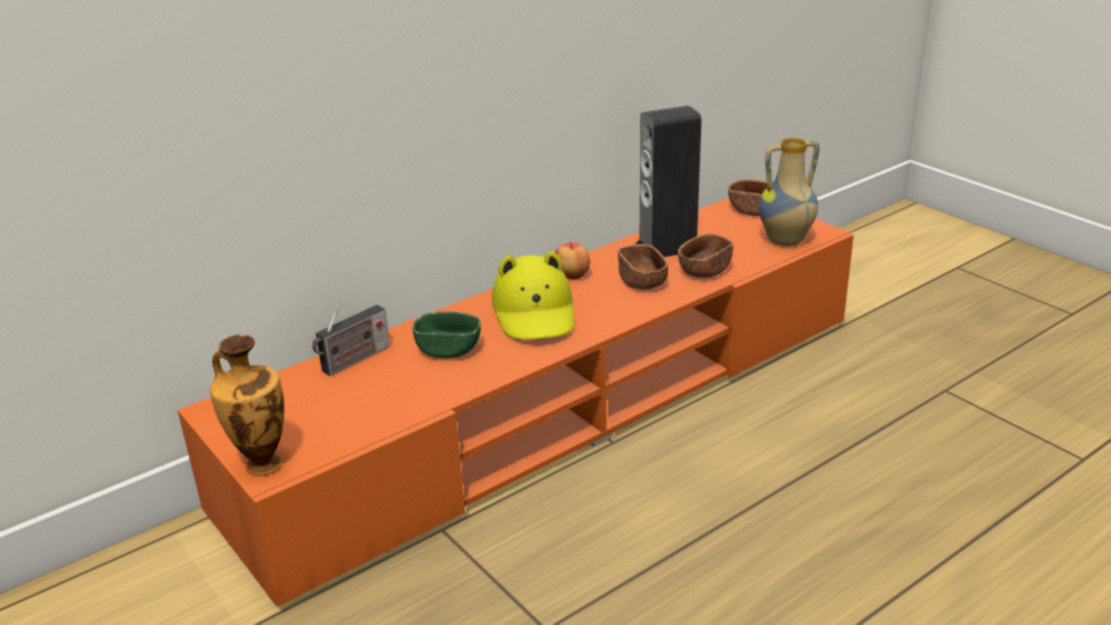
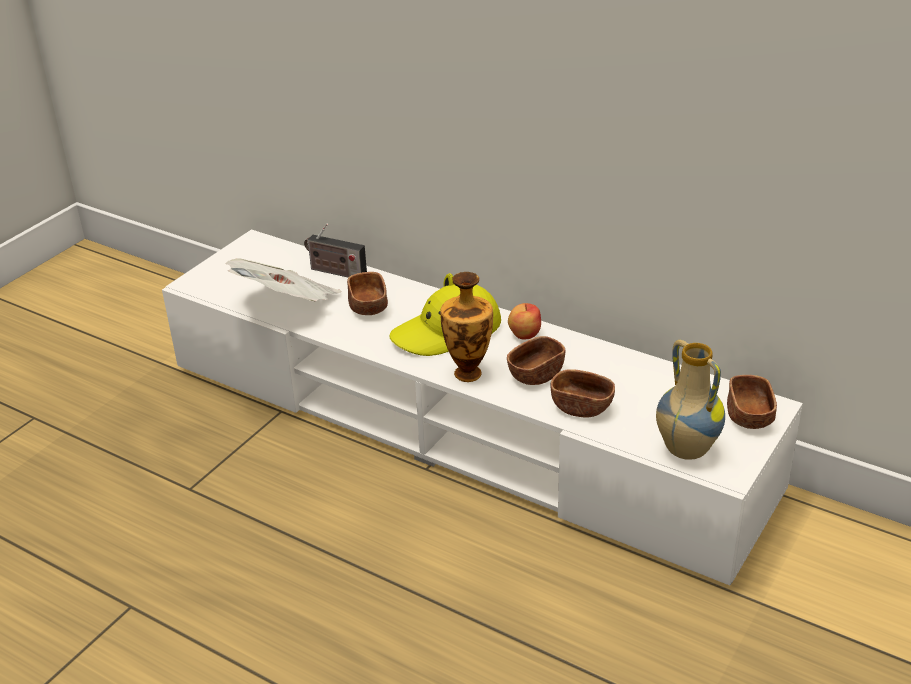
camera: 70 degrees right, 5 degrees up
orange tv stand [177,198,854,607] -> white tv stand [162,229,803,586]
vase [210,334,284,476] -> vase moved to [440,272,493,382]
green bowl [412,311,481,358] -> brown bowl [347,272,388,315]
speaker [636,105,701,257] -> none
none -> newspaper [226,258,342,302]

